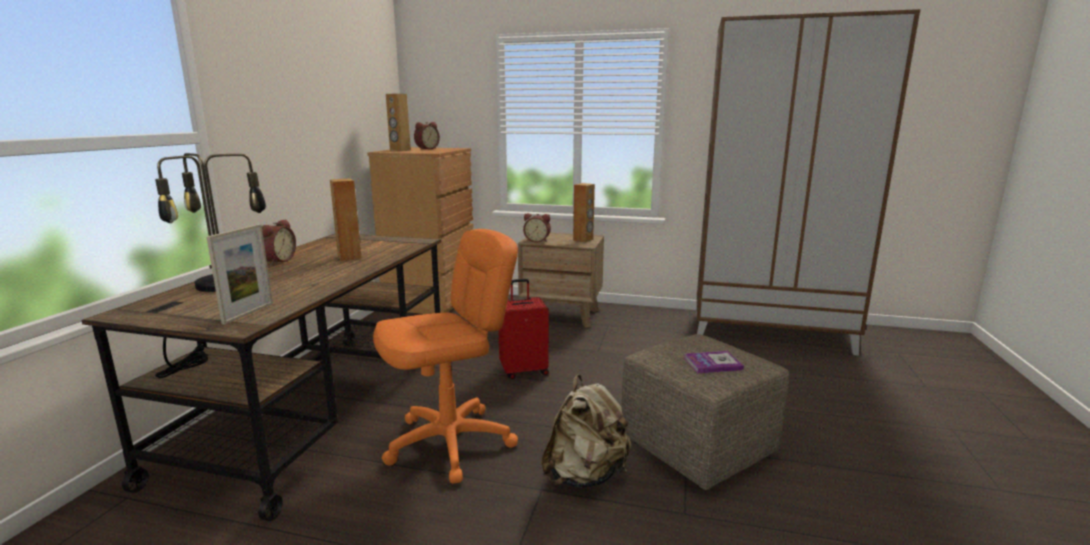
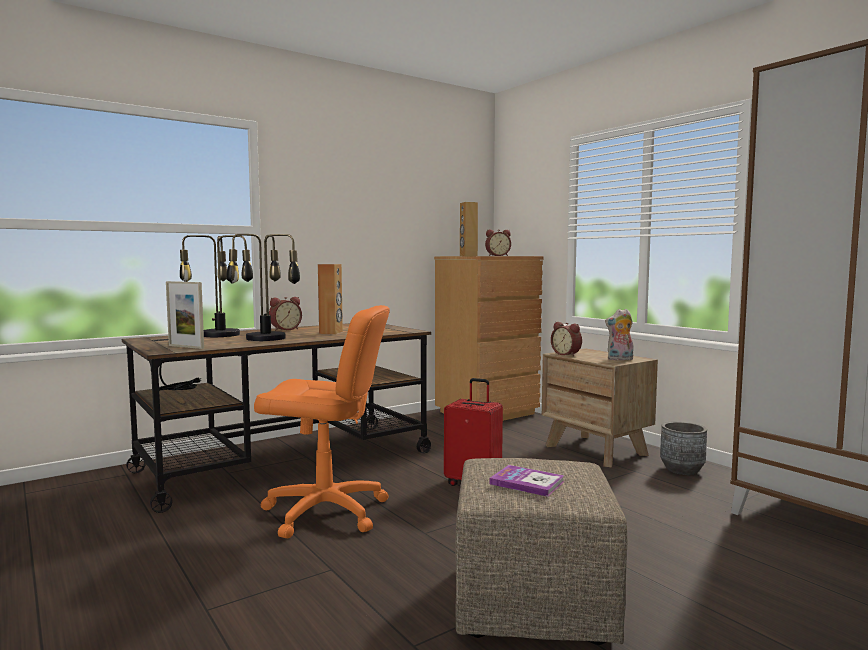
camera: 40 degrees right, 10 degrees down
picture frame [206,224,273,324] -> picture frame turned 60 degrees clockwise [166,281,204,349]
beige backpack [541,374,631,488] -> none
brown speaker [573,183,595,243] -> plush toy [605,309,634,360]
none -> table lamp [226,234,300,341]
none -> grey planter [660,421,707,475]

